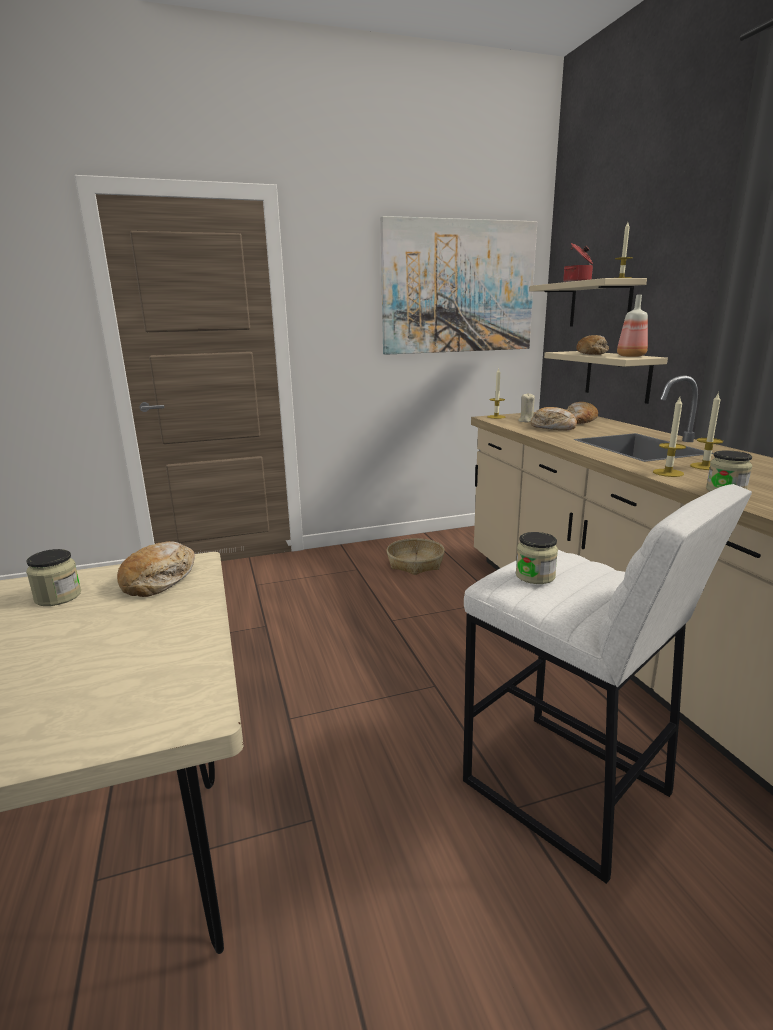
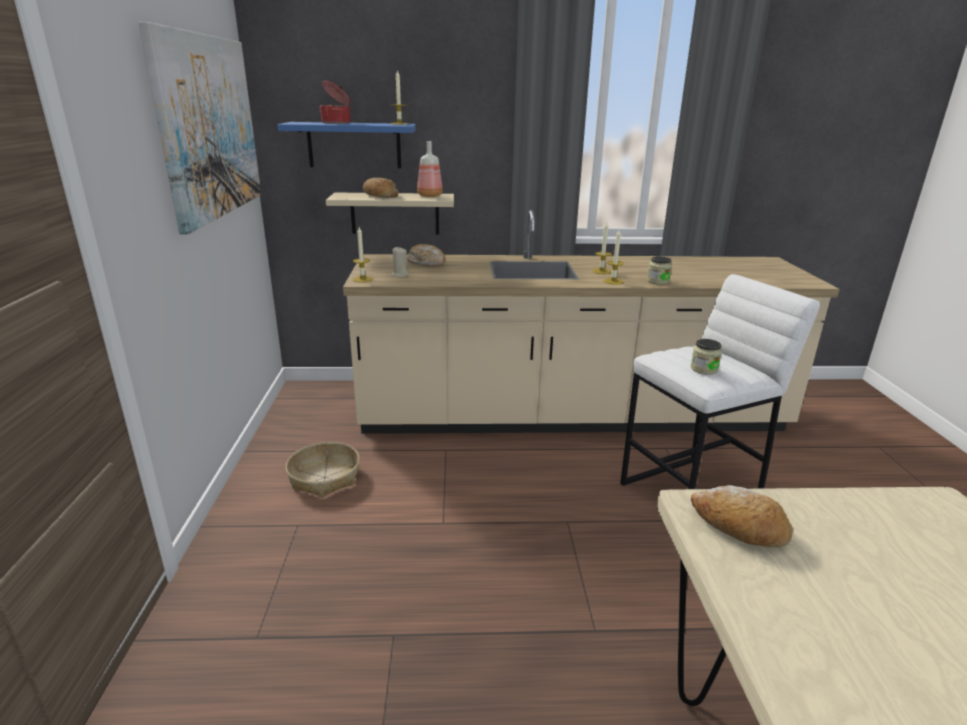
camera: 75 degrees left, 5 degrees up
jar [26,549,81,606] -> none
beige shelf [529,278,647,326] -> blue shelf [277,122,416,168]
bread [531,407,577,430] -> none

